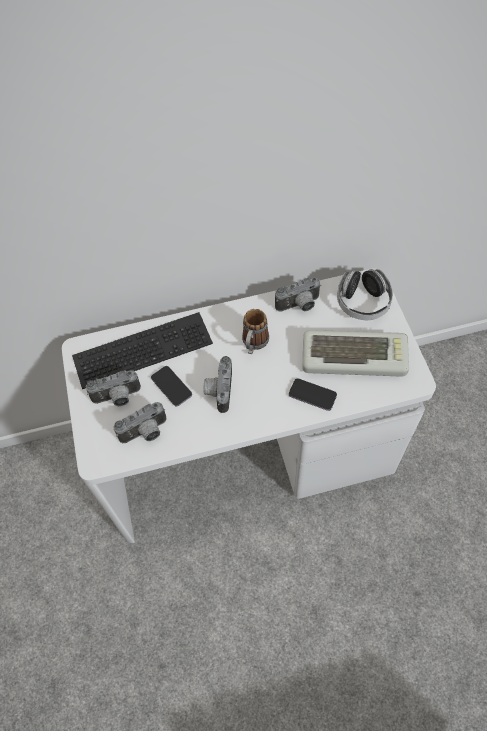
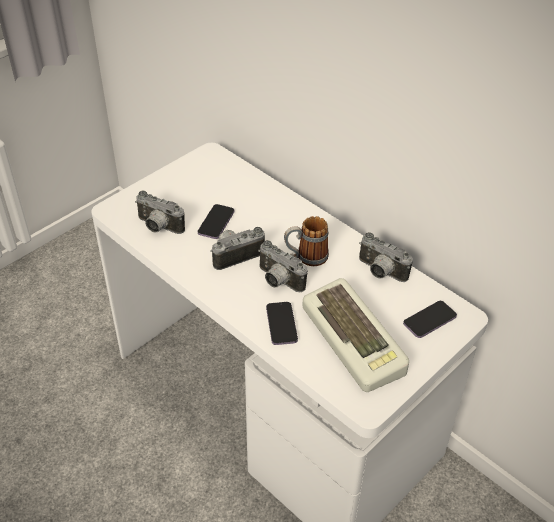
camera: 55 degrees right, 15 degrees down
keyboard [72,312,213,389] -> none
camera [86,370,141,406] -> camera moved to [258,240,308,292]
headphones [337,269,393,320] -> phone [403,301,457,338]

